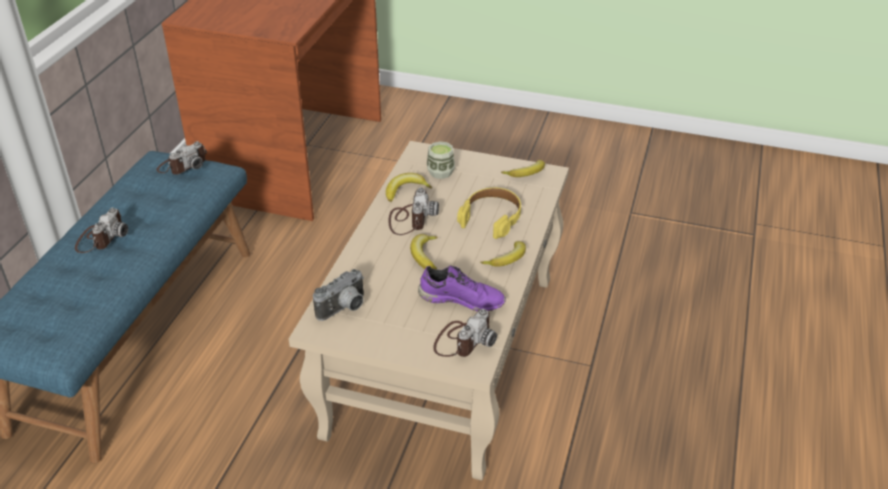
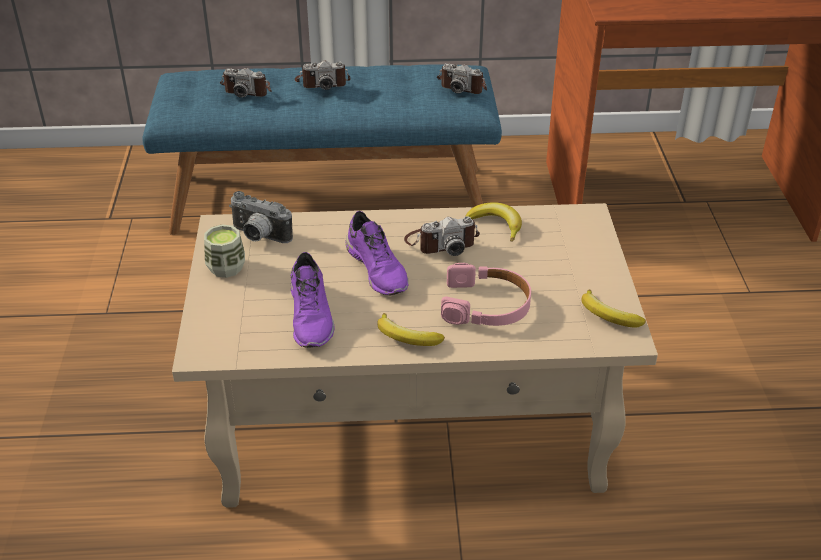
camera: 70 degrees right, 0 degrees up
banana [410,234,438,269] -> purple shoe [345,211,409,295]
cup [427,141,455,179] -> cup moved to [204,224,245,278]
camera [433,309,497,357] -> camera moved to [220,68,272,98]
yellow headphones [457,188,521,239] -> pink headphones [441,263,531,326]

